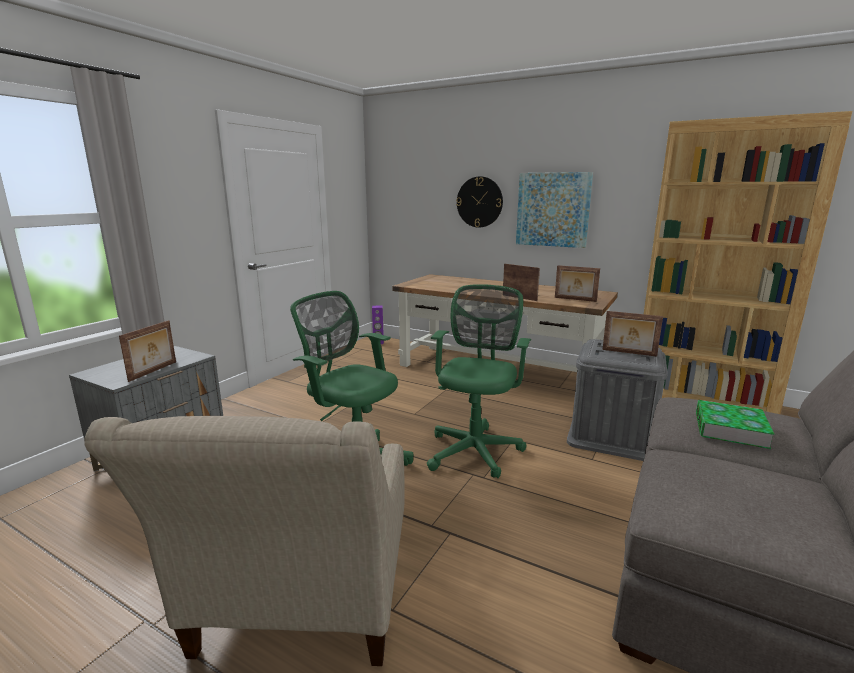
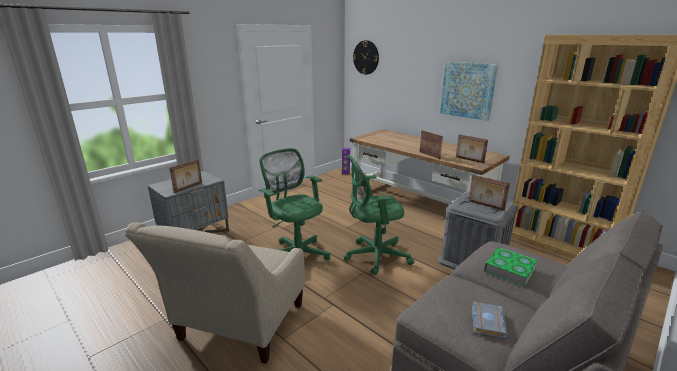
camera: 15 degrees right, 5 degrees up
green office chair [427,284,531,478] -> green office chair turned 135 degrees counterclockwise [343,155,414,275]
wall clock [456,176,503,228] -> wall clock moved to [353,40,379,75]
none -> grey book [472,301,508,339]

